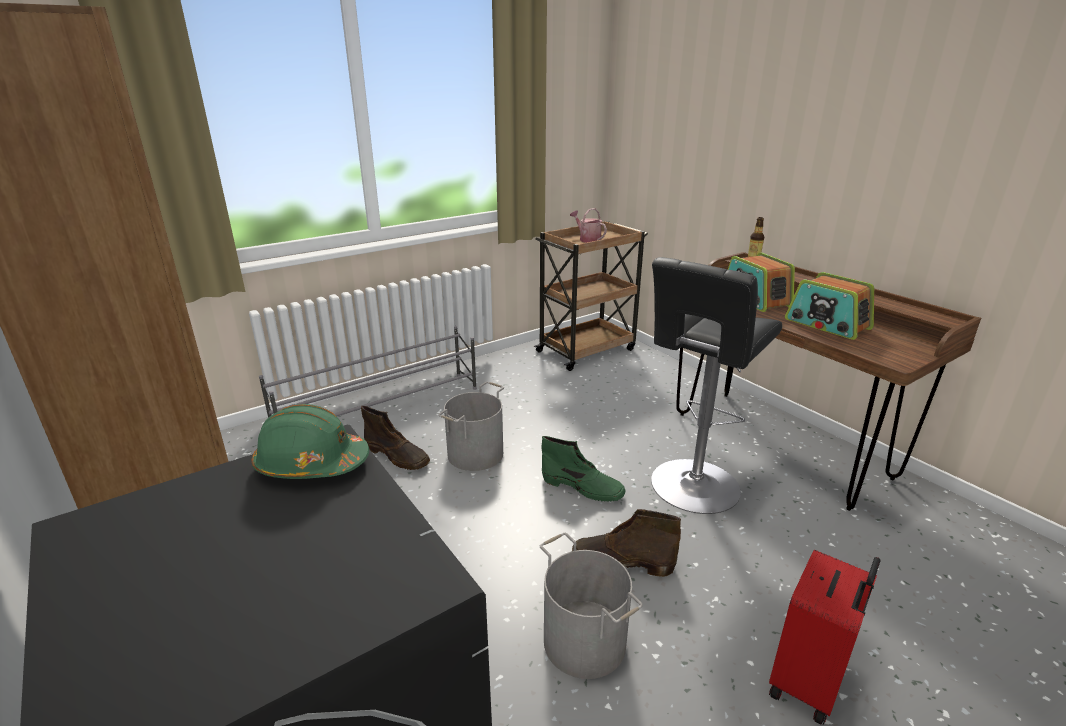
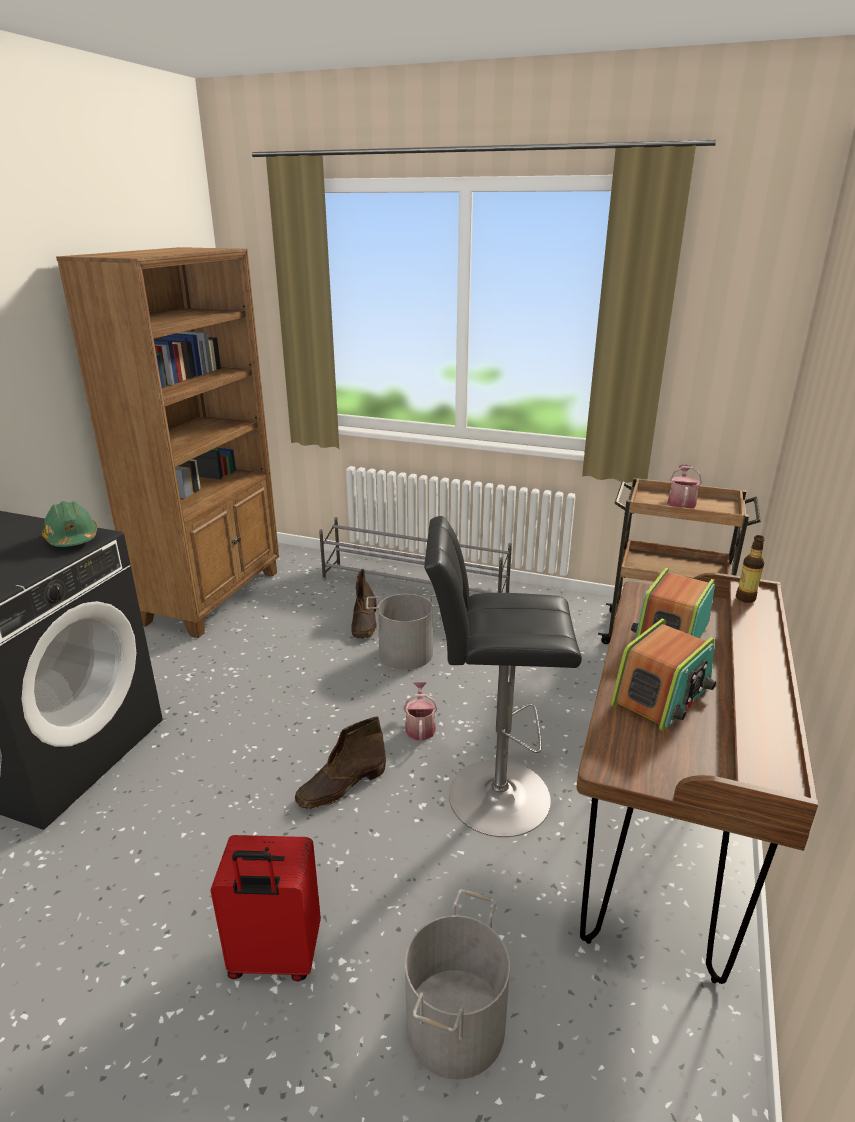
camera: 55 degrees right, 0 degrees up
grey bucket [540,533,643,679] -> grey bucket moved to [405,889,510,1080]
green boot [541,436,626,502] -> watering can [403,682,437,740]
brown boot [572,509,681,577] -> brown boot turned 105 degrees counterclockwise [295,716,386,809]
radio [785,272,874,340] -> radio turned 150 degrees counterclockwise [611,619,716,731]

